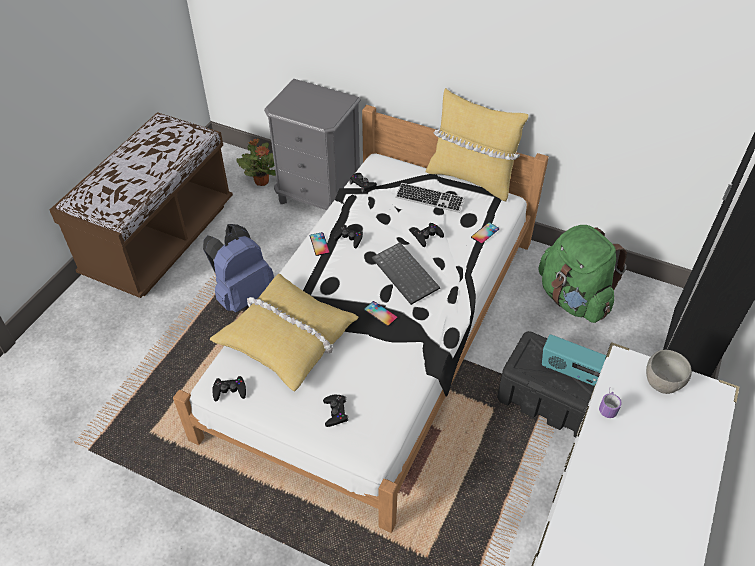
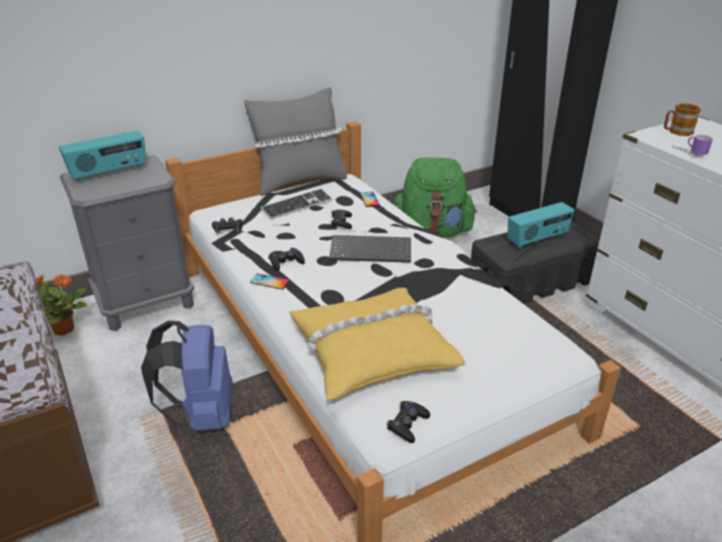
camera: 55 degrees left, 15 degrees down
black game controller [323,394,348,427] -> none
phone [364,301,398,326] -> none
yellow pillow [426,88,529,201] -> grey pillow [244,87,347,196]
grey bowl [646,350,692,394] -> mug [664,103,701,136]
none -> radio [59,130,146,182]

